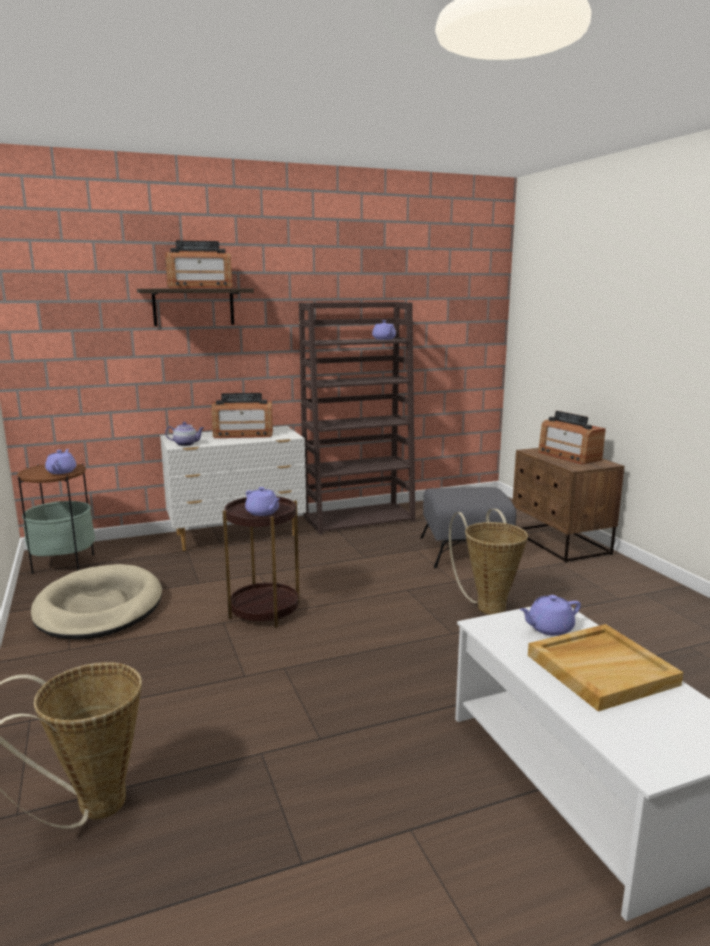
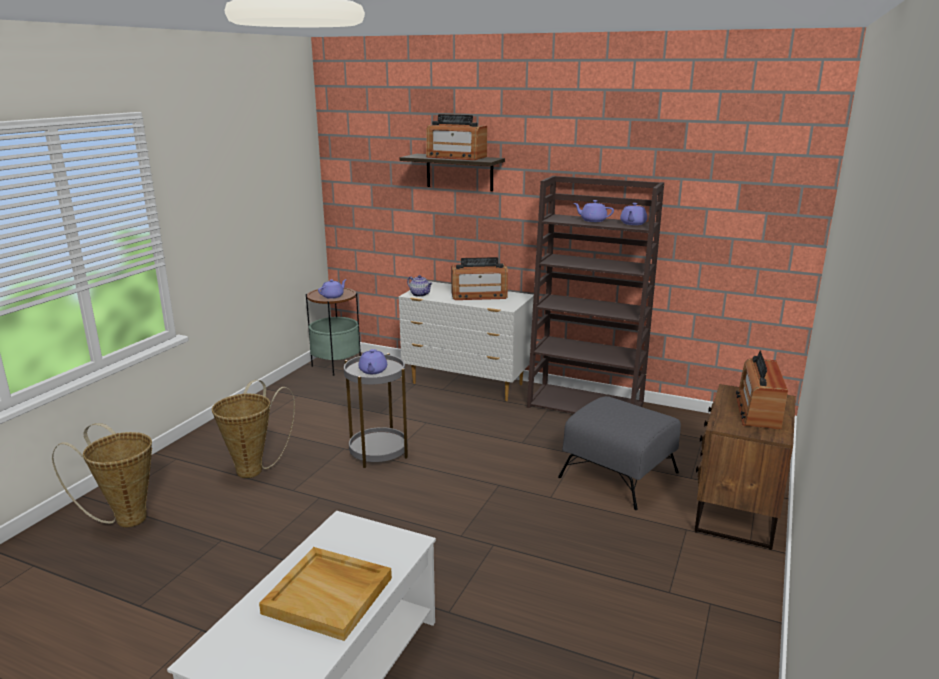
camera: 45 degrees right, 5 degrees up
beige dog bed [31,564,162,640] -> none
radio [211,393,273,438] -> radio turned 45 degrees counterclockwise [451,257,508,300]
brown side table [222,496,300,628] -> grey side table [344,353,408,468]
basket [449,509,528,615] -> basket moved to [212,380,295,478]
purple teapot [519,595,581,636] -> purple teapot moved to [574,200,614,222]

